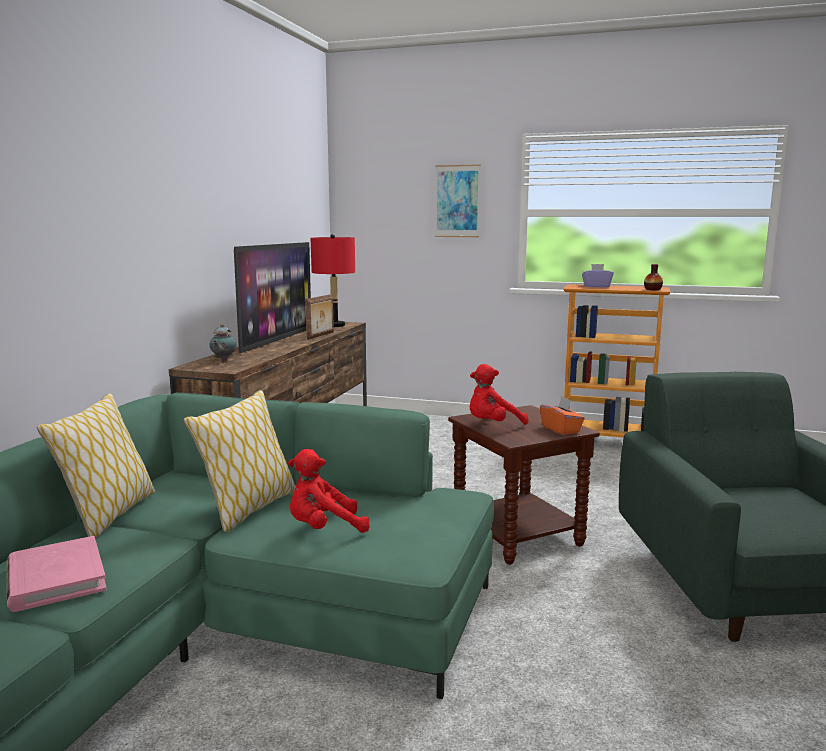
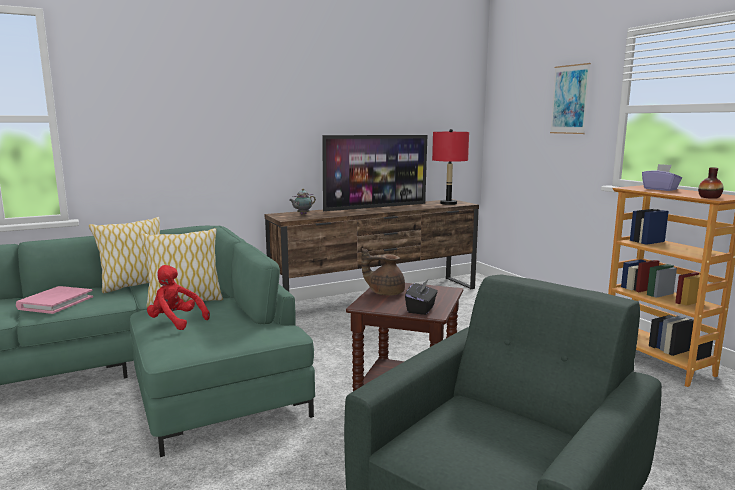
camera: 45 degrees right, 0 degrees up
picture frame [305,294,334,340] -> none
red plush toy [469,364,529,425] -> brown teapot [361,248,405,295]
orange tissue box [540,397,585,435] -> black tissue box [405,279,438,315]

